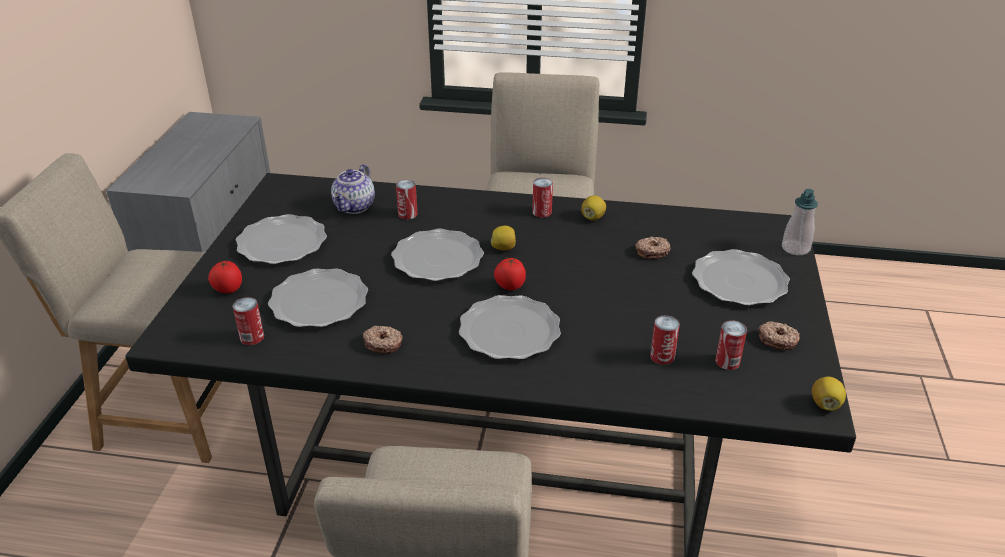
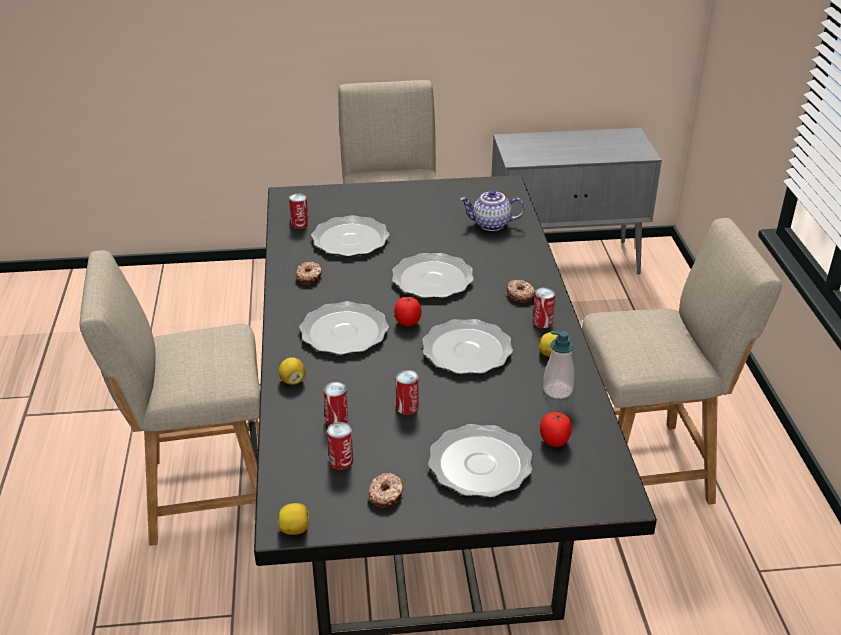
camera: 75 degrees right, 0 degrees up
tomato [208,260,242,293] -> tomato moved to [540,412,572,447]
plate [236,214,327,264] -> plate moved to [422,319,513,374]
can [396,180,418,219] -> can moved to [396,370,418,415]
lemon [491,226,516,251] -> lemon moved to [279,357,306,385]
donut [635,236,671,259] -> donut moved to [507,280,535,303]
soap dispenser [782,189,818,255] -> soap dispenser moved to [543,331,574,399]

